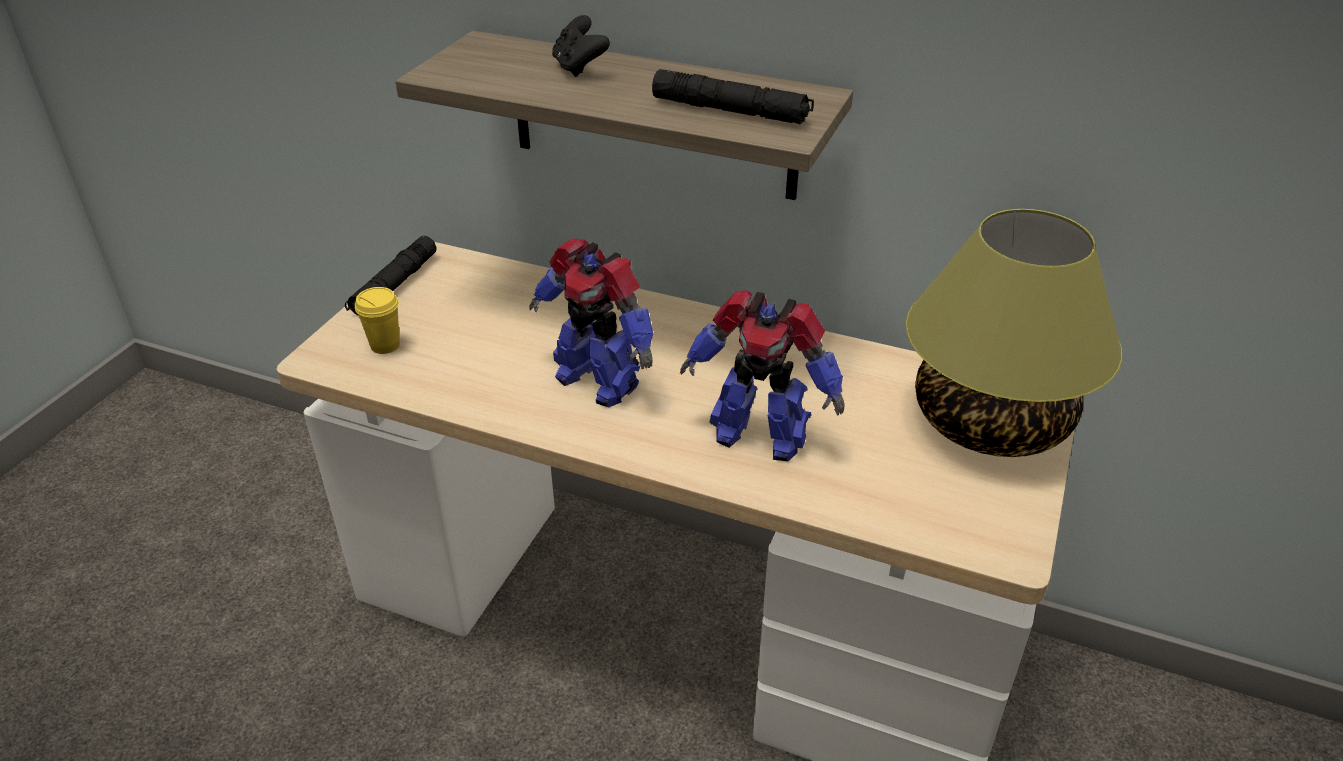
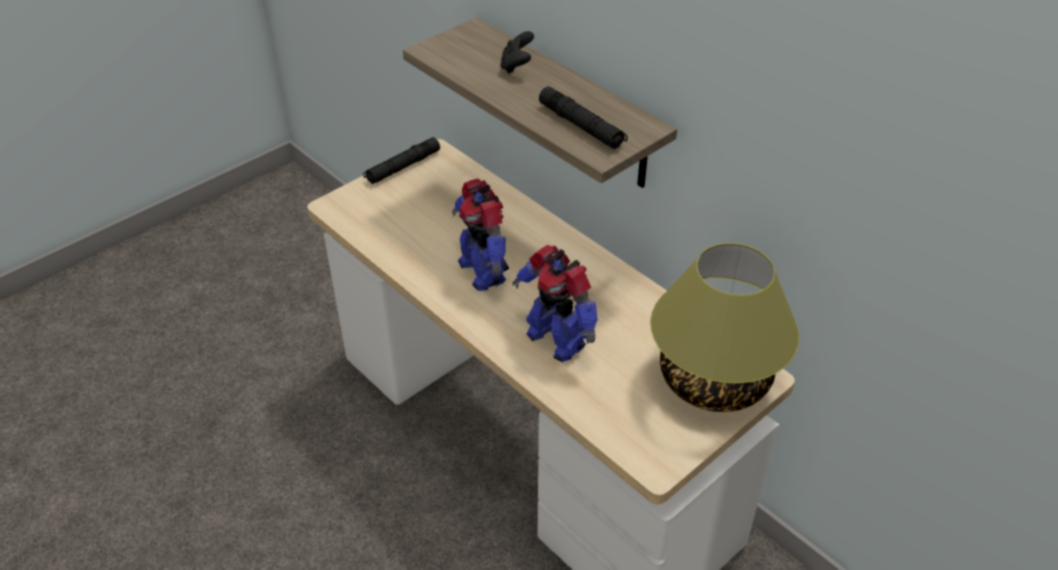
camera: 25 degrees right, 5 degrees up
yellow cup [355,287,400,354] -> none

